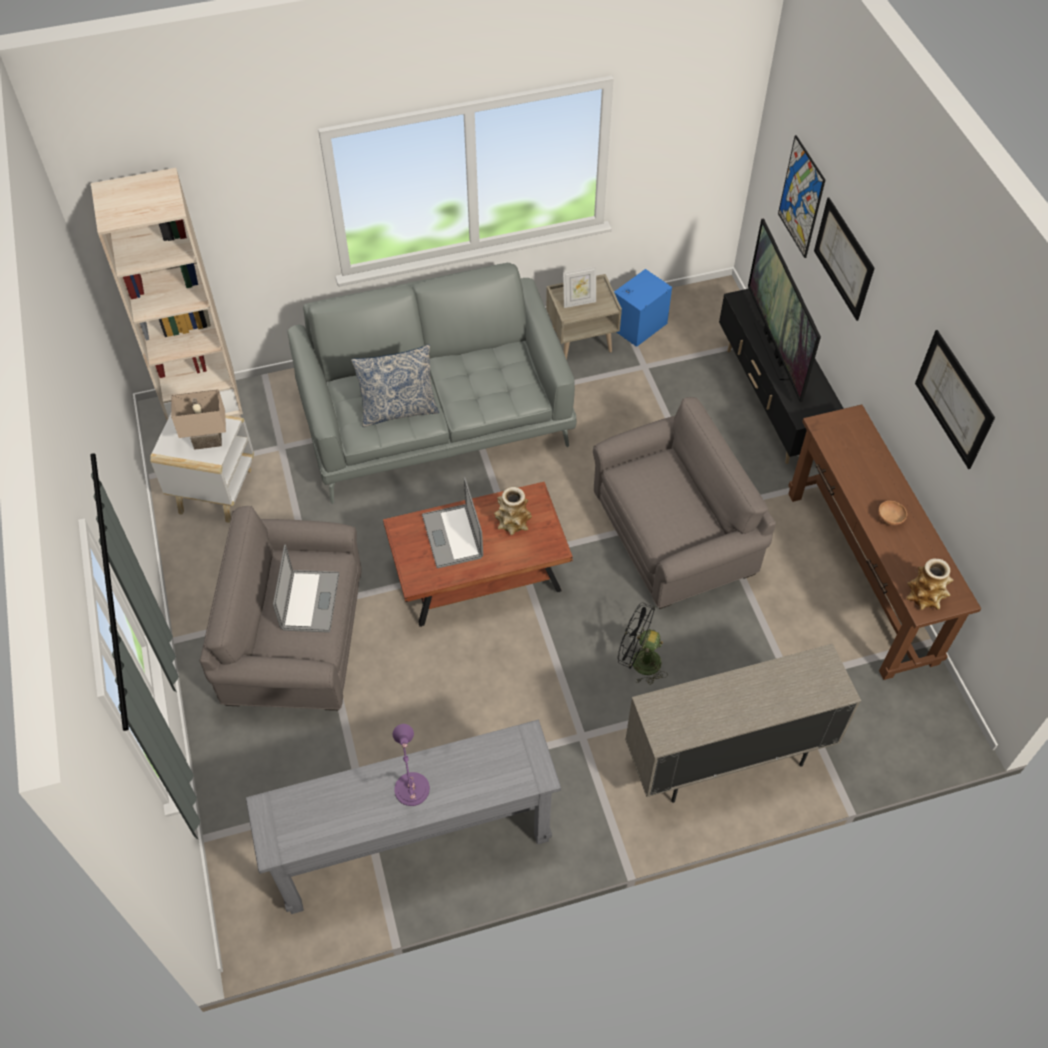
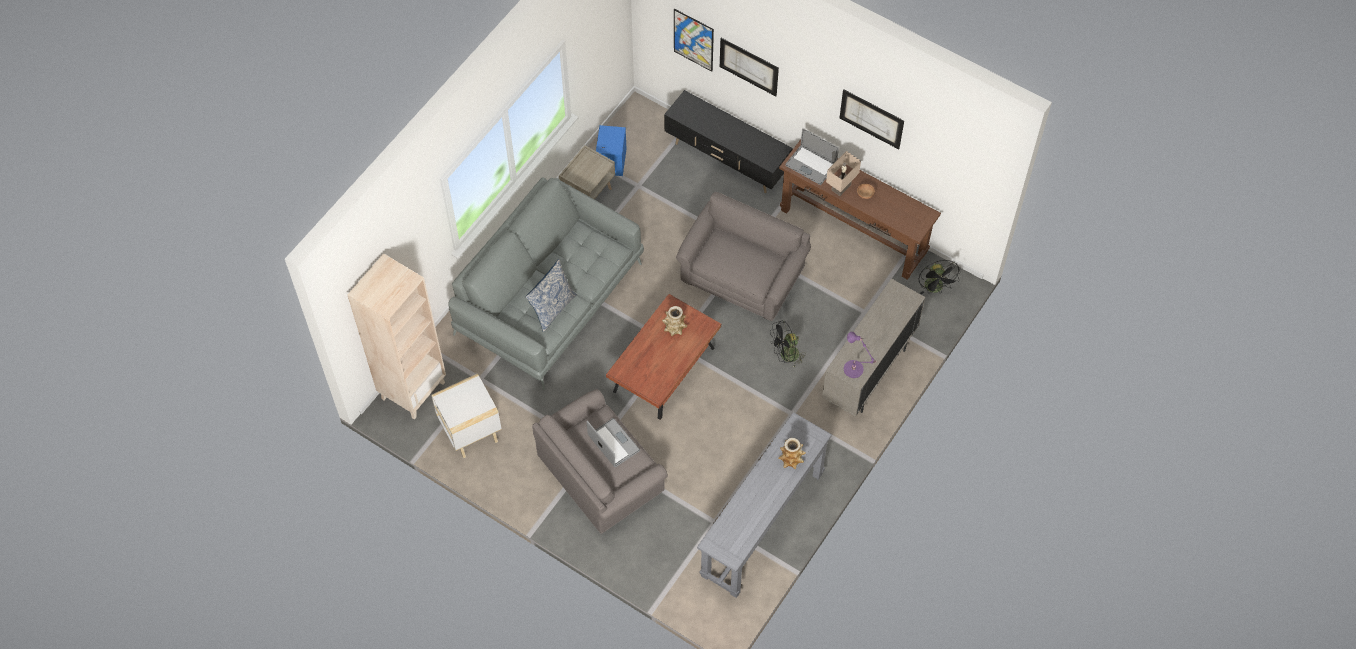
camera: 40 degrees left, 5 degrees up
beige table lamp [171,389,226,450] -> beige table lamp moved to [826,151,861,196]
purple table lamp [393,724,430,806] -> purple table lamp moved to [844,332,877,378]
laptop [422,477,483,568] -> laptop moved to [785,128,839,185]
picture frame [563,267,596,308] -> none
television [748,218,821,402] -> none
vase [906,559,953,610] -> vase moved to [778,438,806,469]
none -> black fan [919,260,960,294]

